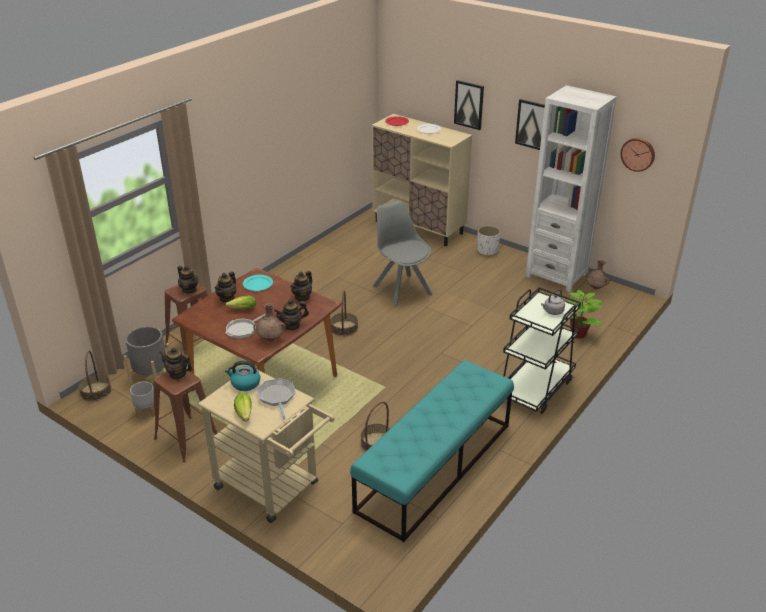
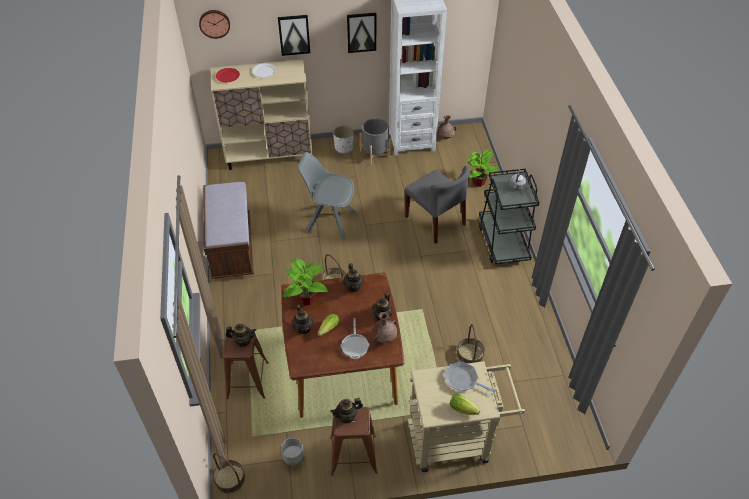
camera: 45 degrees left, 15 degrees up
grey planter [124,326,170,383] -> grey planter moved to [360,119,391,165]
kettle [225,360,260,391] -> none
turquoise plate [243,275,273,291] -> potted plant [283,258,328,305]
turquoise bench [350,360,514,542] -> none
wall clock [620,138,655,172] -> wall clock moved to [199,10,230,39]
none -> brown bench [203,181,254,279]
none -> grey chair [405,166,470,244]

